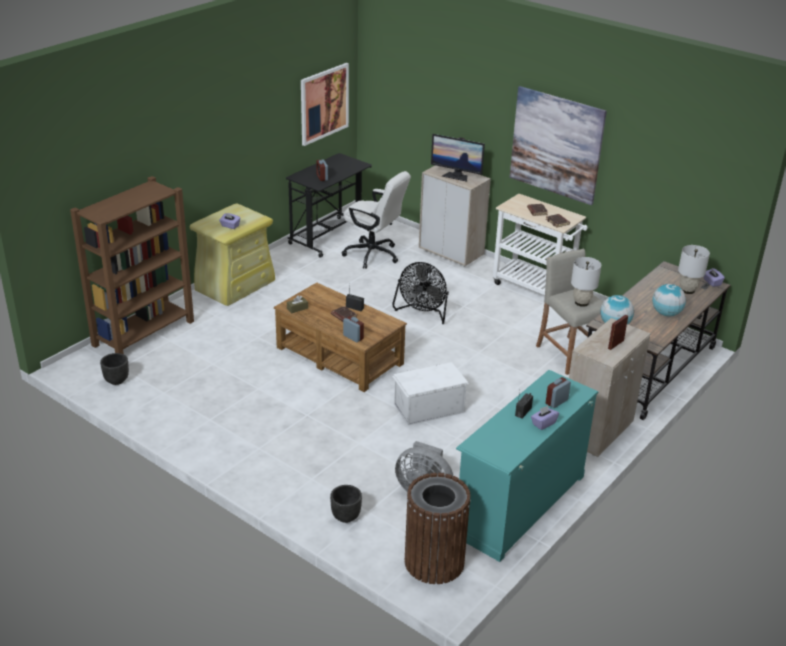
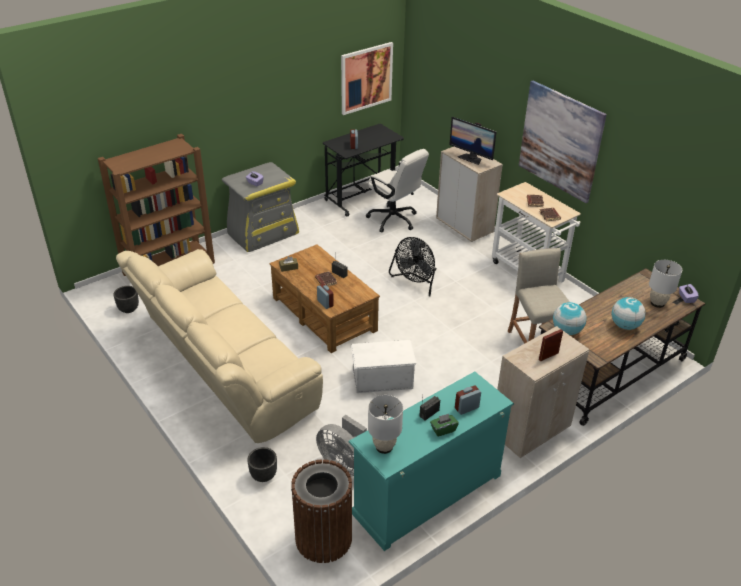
camera: 15 degrees right, 5 degrees up
yellow nightstand [189,204,275,306] -> grey nightstand [222,162,299,252]
purple tissue box [531,406,559,430] -> green tissue box [430,414,459,436]
white table lamp [571,257,601,307] -> white table lamp moved to [368,395,403,454]
none -> beige sofa [116,249,323,443]

